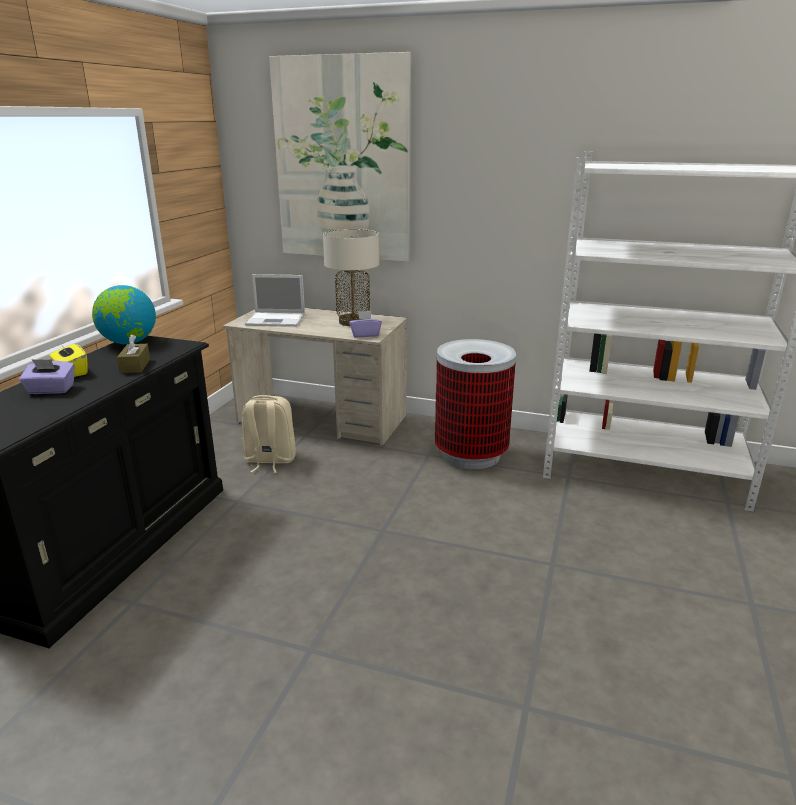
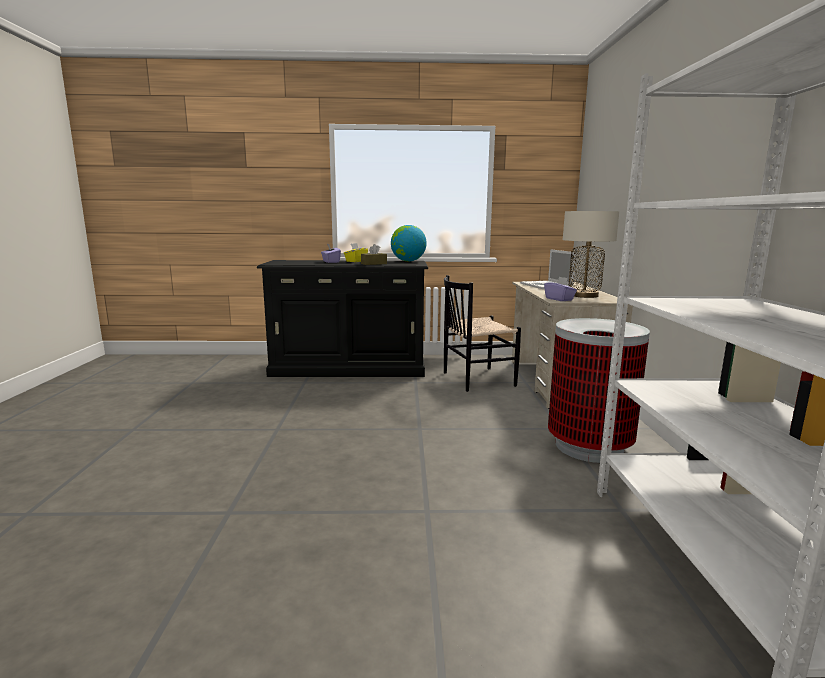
camera: 70 degrees right, 10 degrees down
beige backpack [242,395,296,473] -> black chair [444,275,521,392]
picture [269,52,411,262] -> none

